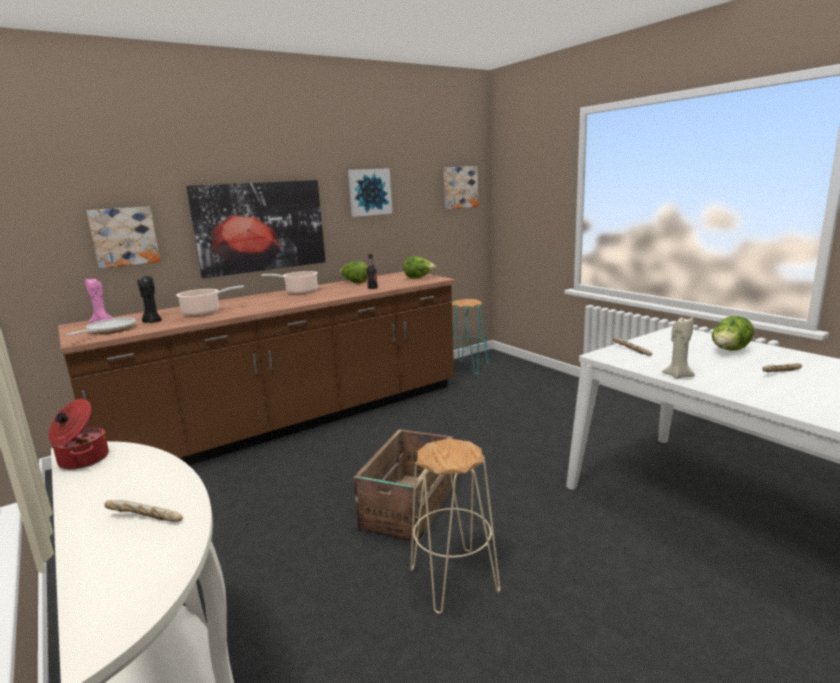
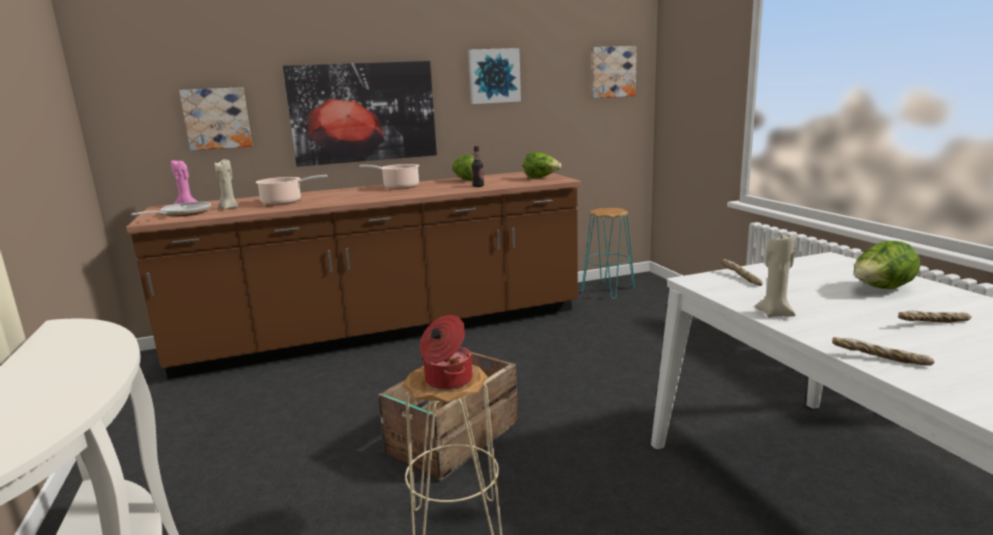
camera: 15 degrees right, 0 degrees up
cooking pot [49,399,109,470] -> cooking pot moved to [420,315,473,390]
bread [104,500,183,522] -> bread moved to [832,337,935,366]
black candle [137,276,162,323] -> beige candle [214,159,238,209]

